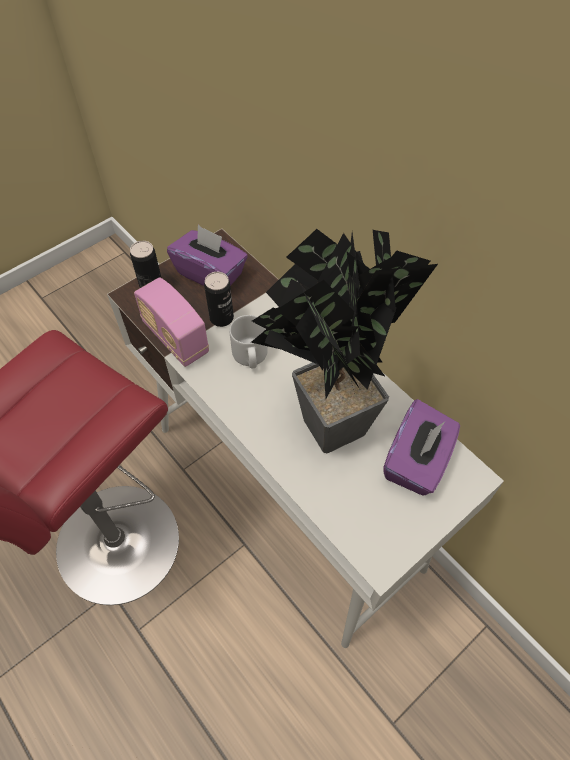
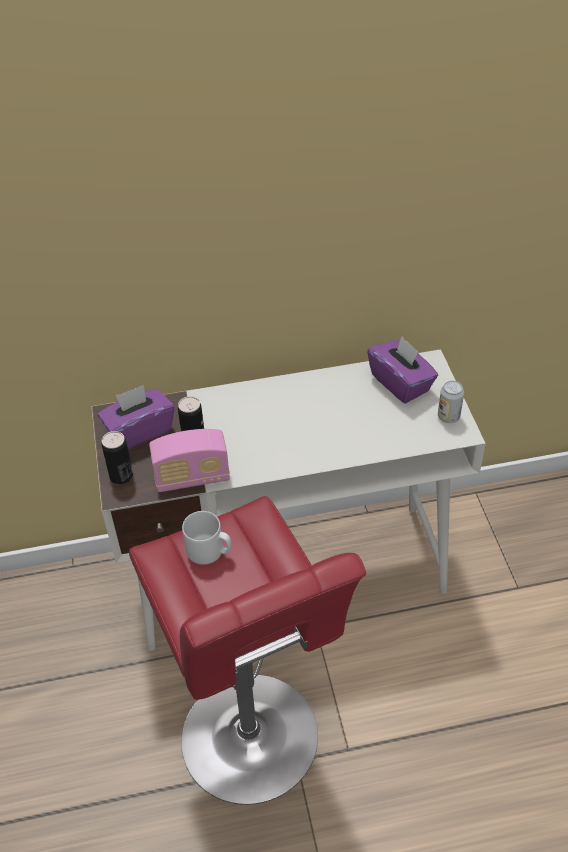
camera: 60 degrees left, 10 degrees down
grey mug [230,315,268,368] -> grey mug moved to [182,511,231,565]
potted plant [251,229,438,453] -> none
none -> can [438,381,464,423]

